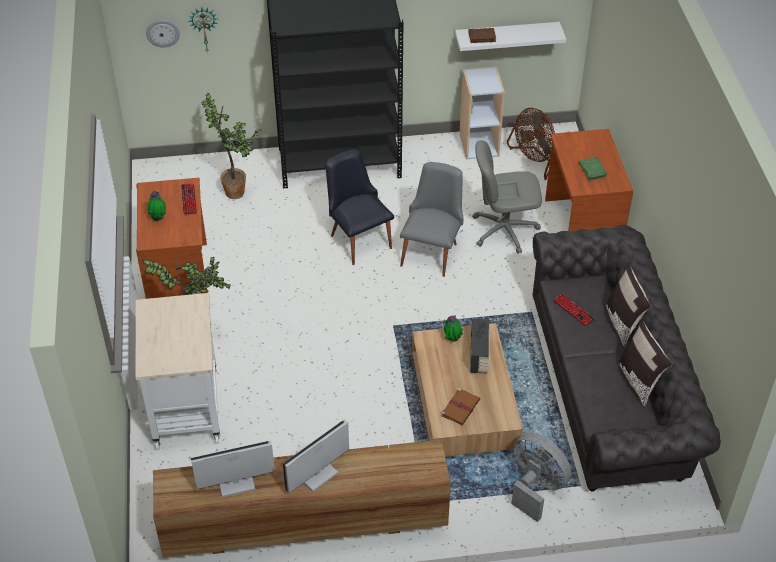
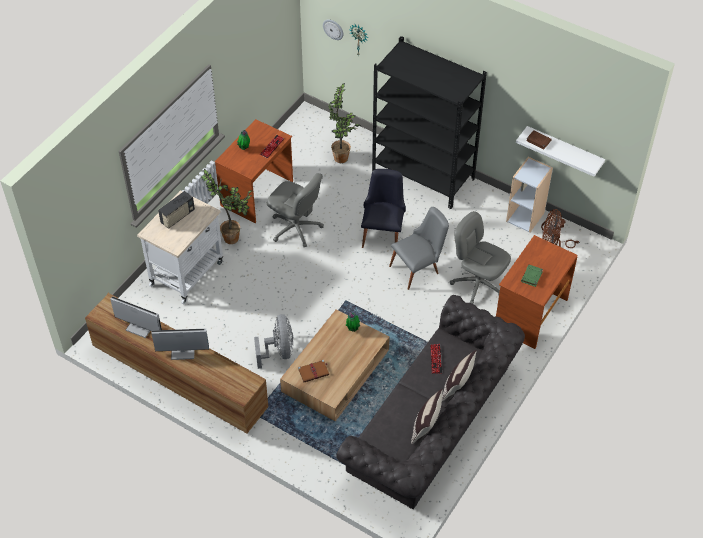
camera: 40 degrees right, 5 degrees up
radio [470,319,490,373] -> radio moved to [158,191,195,229]
grey fan [511,433,571,522] -> grey fan moved to [254,314,293,369]
none -> grey office chair [267,173,324,247]

